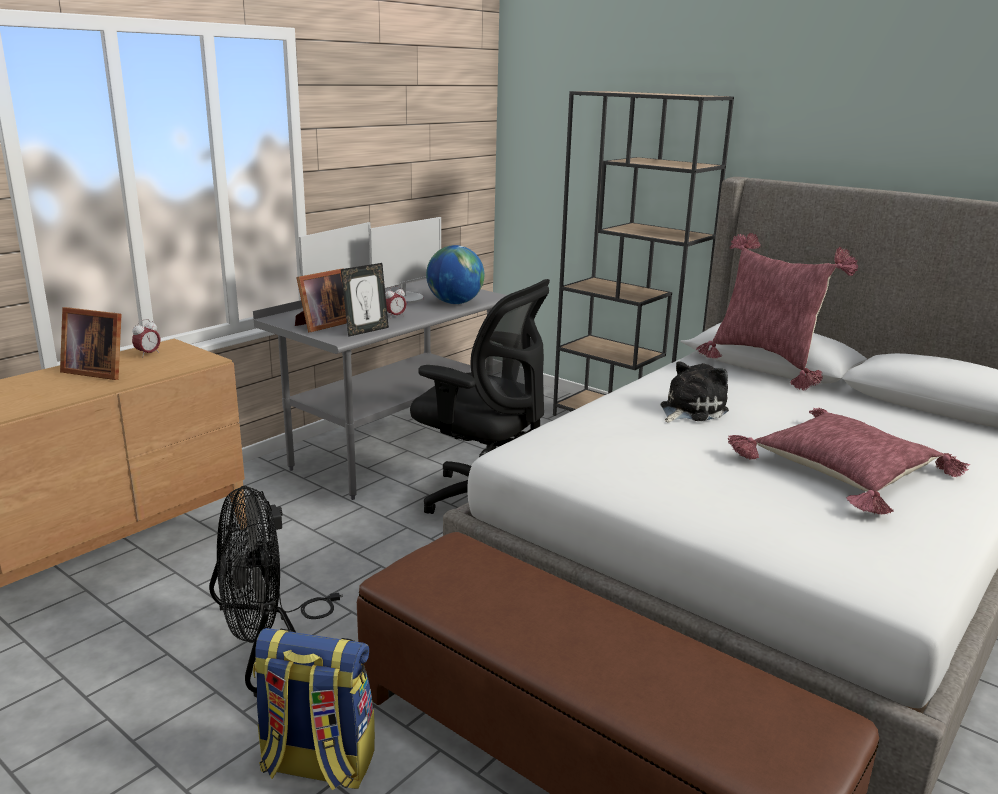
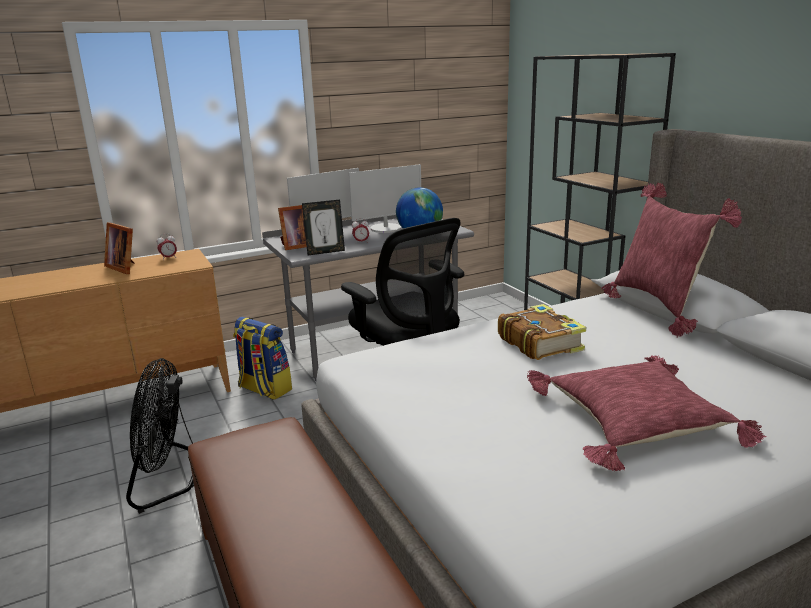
camera: 25 degrees right, 0 degrees up
backpack [253,628,375,791] -> backpack moved to [233,317,292,400]
plush toy [661,361,729,423] -> book [498,304,586,360]

